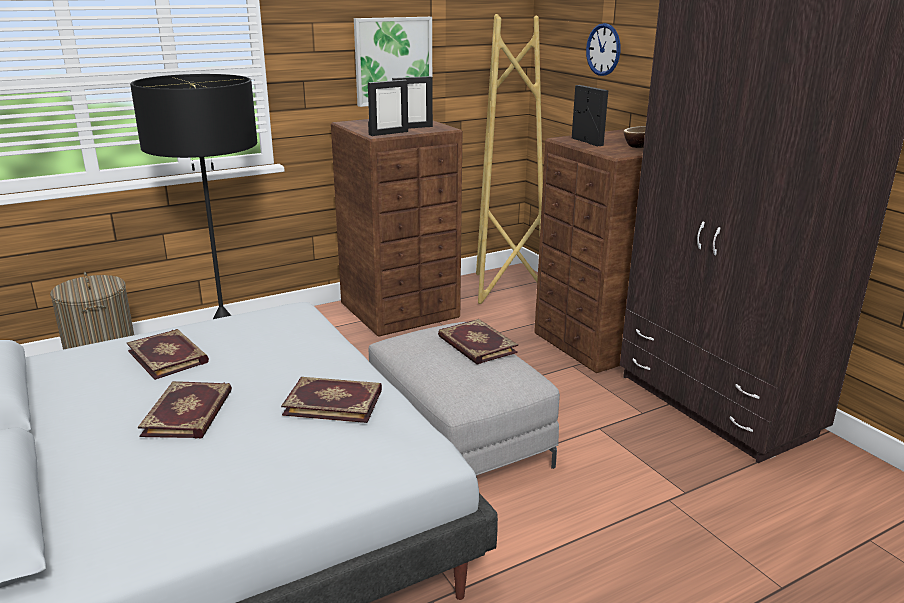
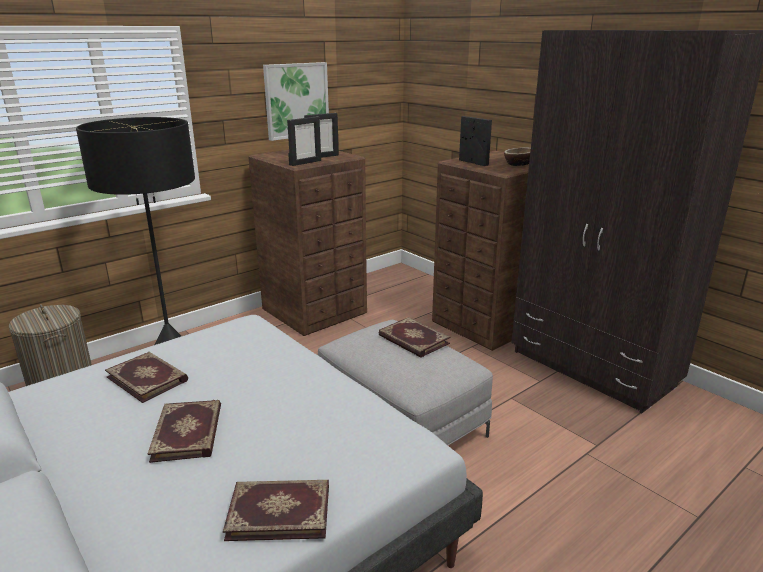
camera: 10 degrees left, 0 degrees up
book [281,377,382,423] -> book moved to [223,480,329,541]
yellow clothes rack [476,14,543,304] -> none
wall clock [586,23,620,76] -> none

